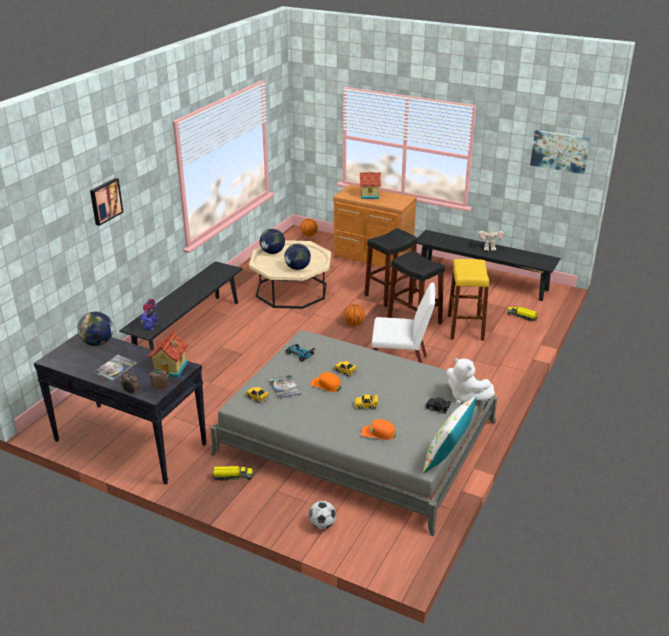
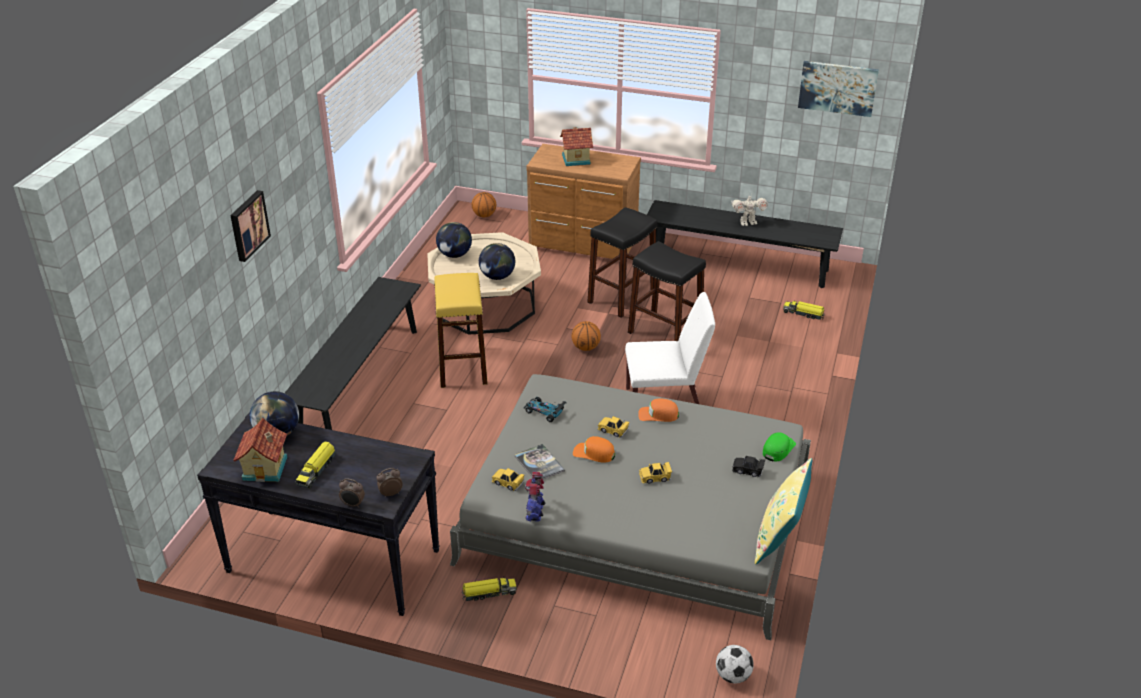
camera: 10 degrees left, 5 degrees up
book [93,355,137,381] -> toy truck [295,441,336,488]
toy robot [141,299,159,331] -> toy robot moved to [525,472,545,522]
toy house [147,331,189,378] -> toy house moved to [233,418,287,482]
football [309,501,336,529] -> football moved to [716,645,754,684]
orange cap [361,419,396,440] -> orange cap moved to [638,398,679,422]
white pillow [423,396,477,473] -> yellow pillow [755,458,812,565]
white plush toy [446,357,495,404] -> green cap [763,432,796,462]
yellow stool [448,259,490,341] -> yellow stool moved to [434,273,488,388]

